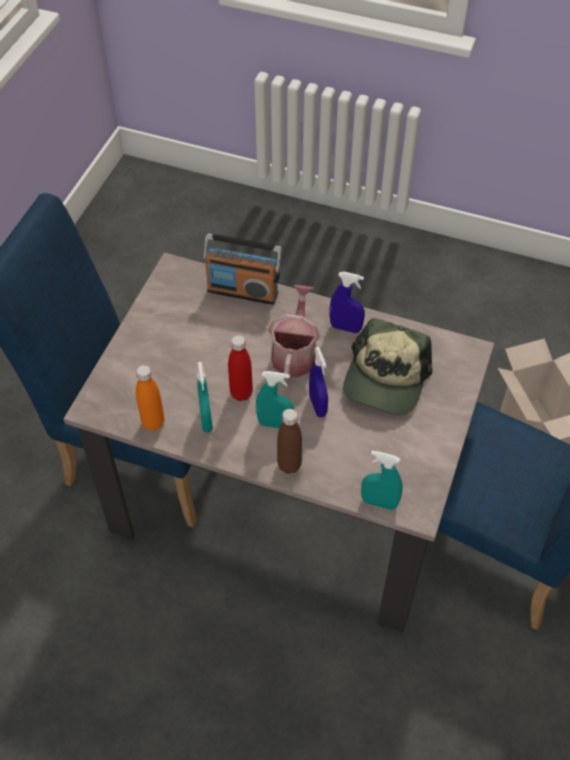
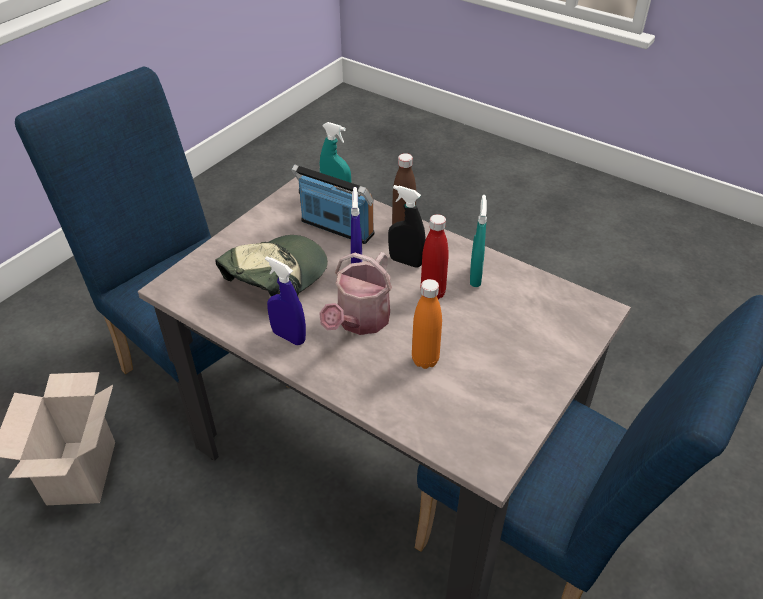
camera: 165 degrees left, 10 degrees down
orange bottle [136,365,164,431] -> orange bottle moved to [412,279,442,369]
radio [203,233,282,305] -> radio moved to [291,164,374,244]
turquoise spray bottle [256,371,294,428] -> black spray bottle [388,185,426,268]

